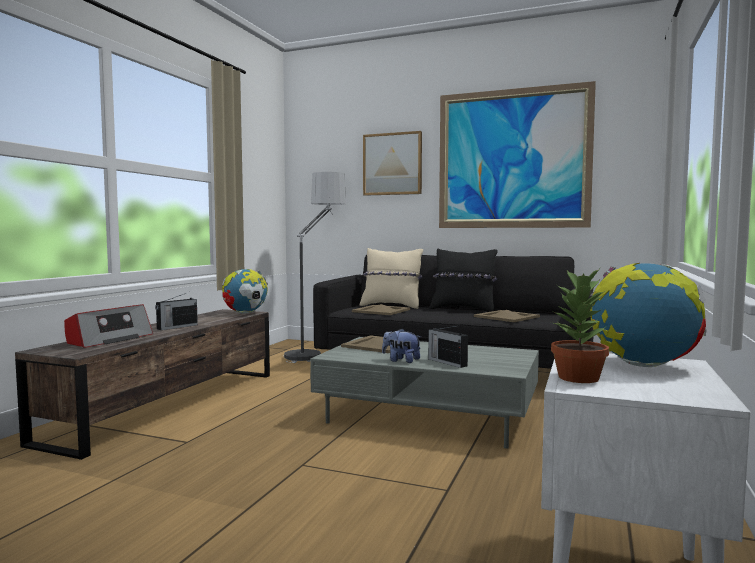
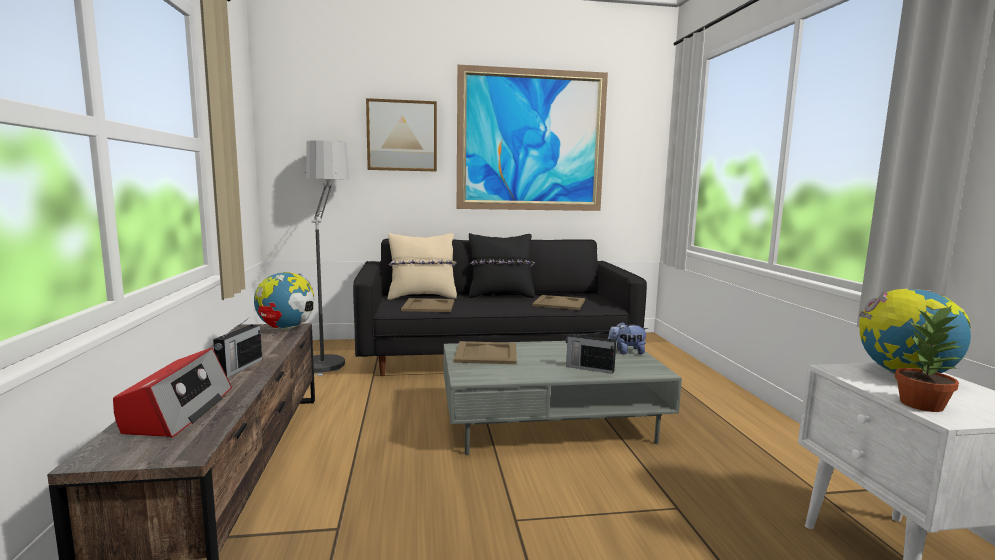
camera: 30 degrees left, 5 degrees up
plush toy [382,329,421,363] -> plush toy moved to [608,322,648,354]

